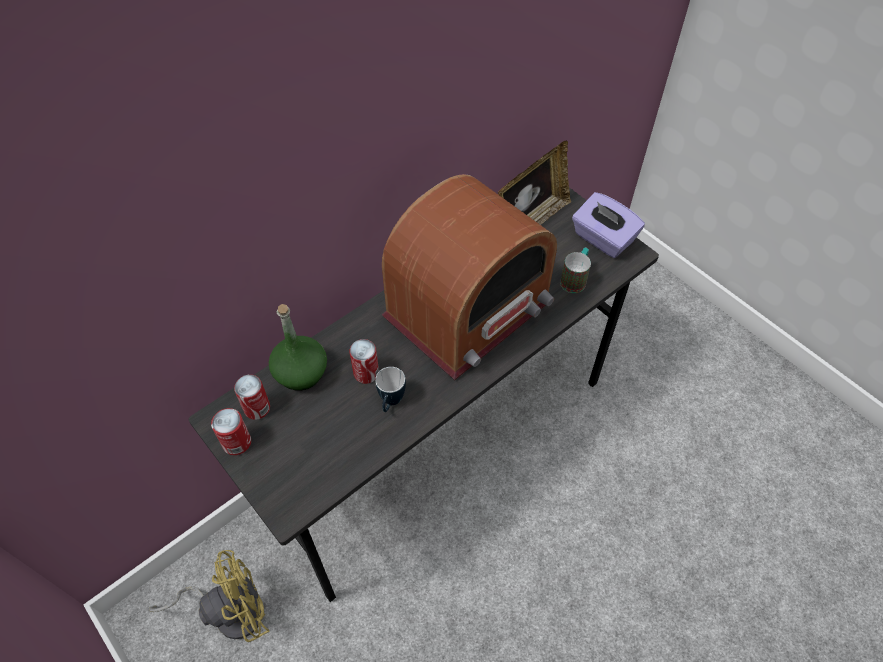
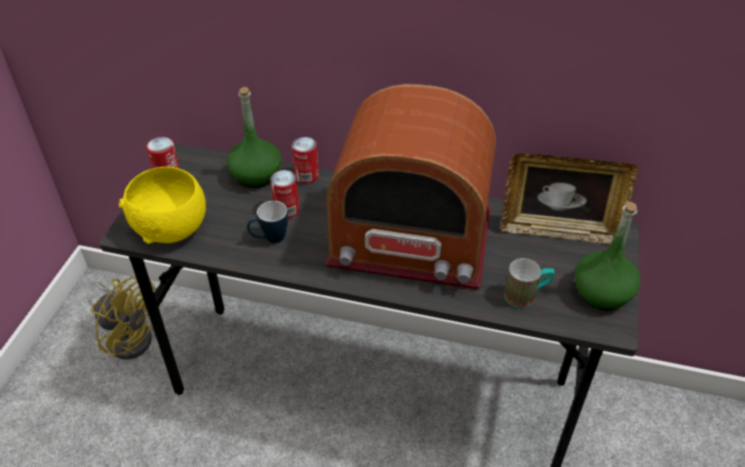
camera: 55 degrees right, 10 degrees down
can [234,375,270,420] -> can moved to [292,137,319,184]
purple tissue box [572,192,645,258] -> green bottle [574,202,640,310]
none -> yellow bowl [119,167,206,244]

